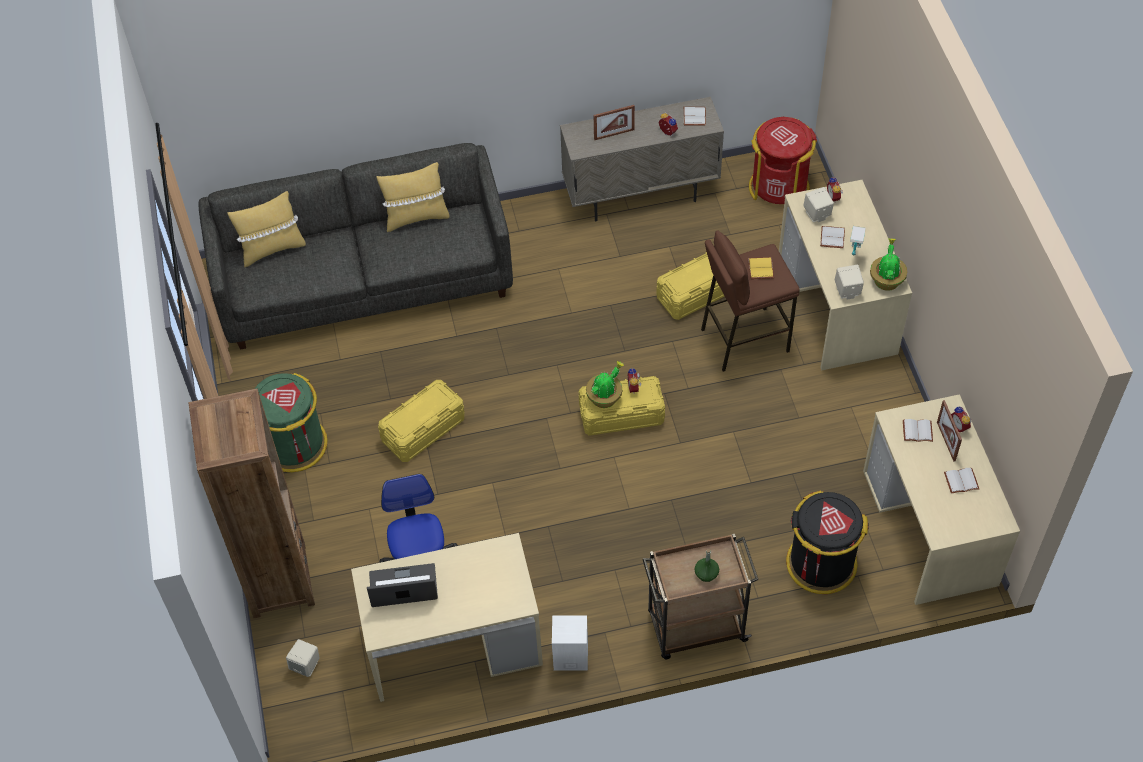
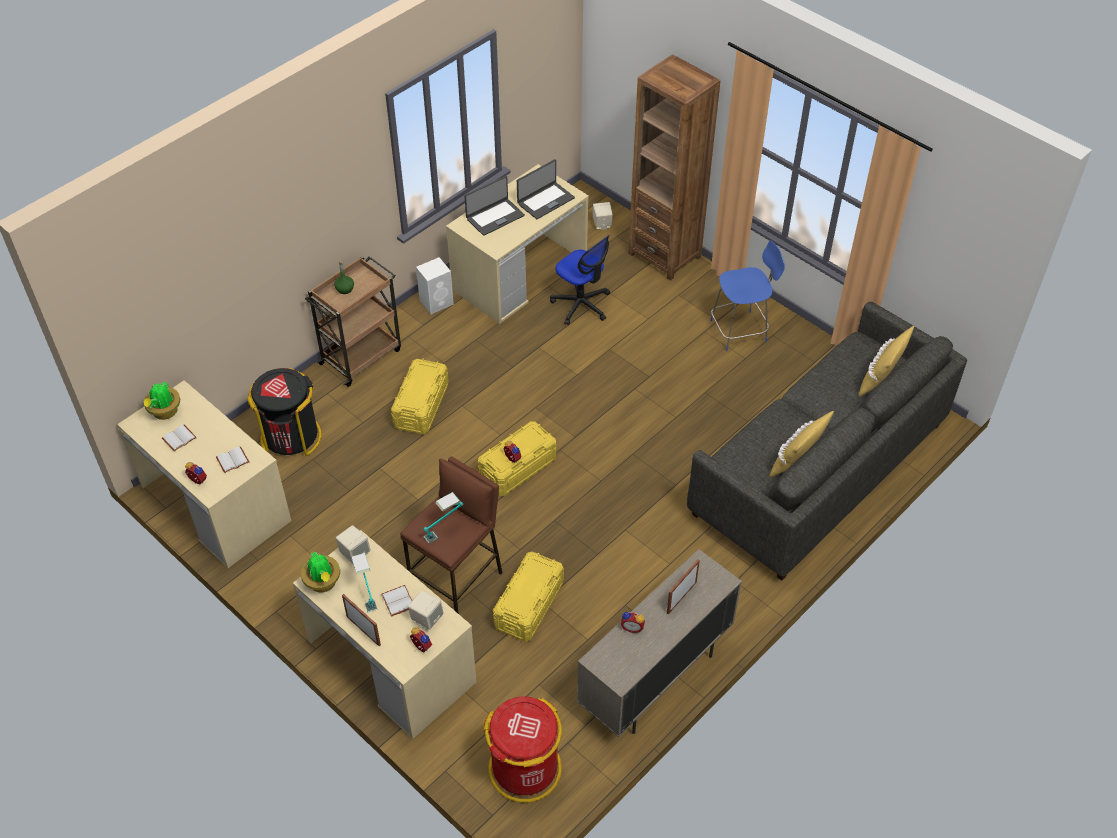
camera: 145 degrees right, 5 degrees down
green trash can [255,373,327,472] -> blue chair [710,241,785,351]
yellow storage box [378,380,465,462] -> yellow storage box moved to [391,359,449,434]
potted plant [586,361,624,408] -> potted plant moved to [143,382,180,420]
white book [684,107,706,126] -> none
yellow book [748,257,774,279] -> table lamp [423,492,464,543]
picture frame [937,400,962,461] -> picture frame moved to [342,594,381,646]
none -> laptop [464,176,525,236]

